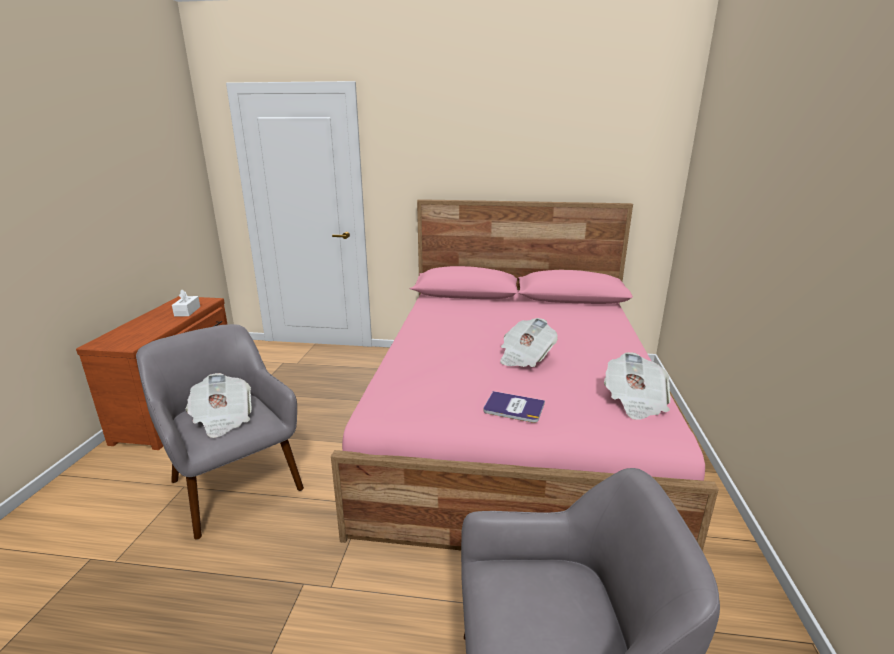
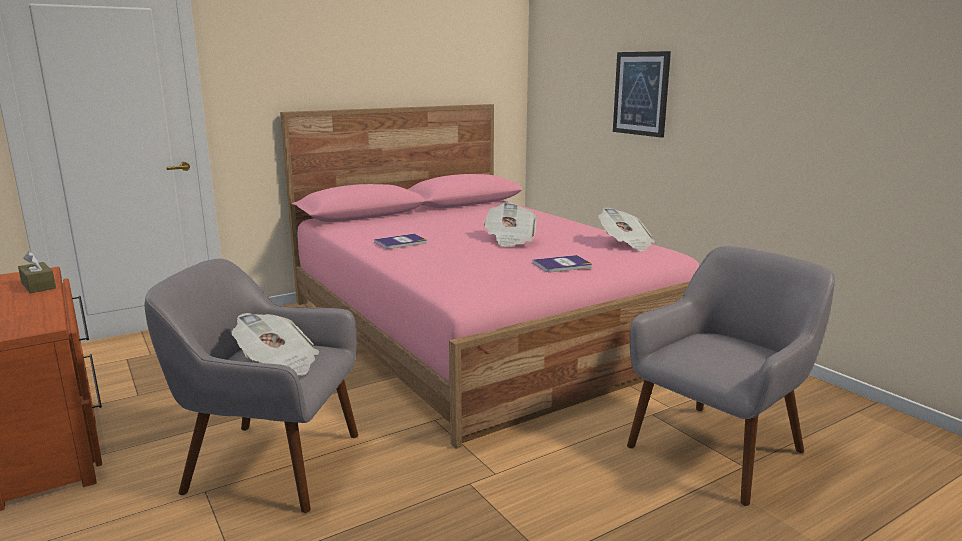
camera: 40 degrees left, 5 degrees down
white tissue box [172,290,200,317] -> brown tissue box [18,251,56,293]
none -> book [374,234,427,249]
none -> picture [613,51,671,138]

